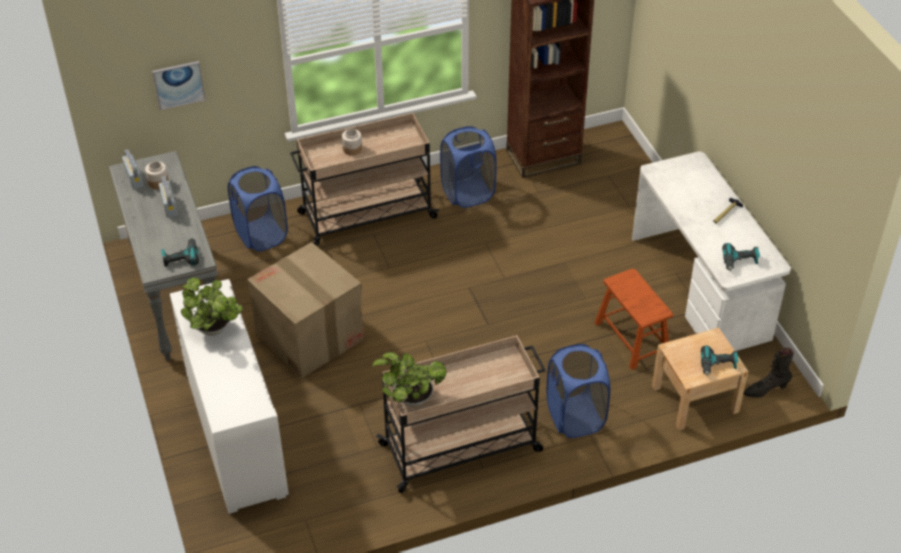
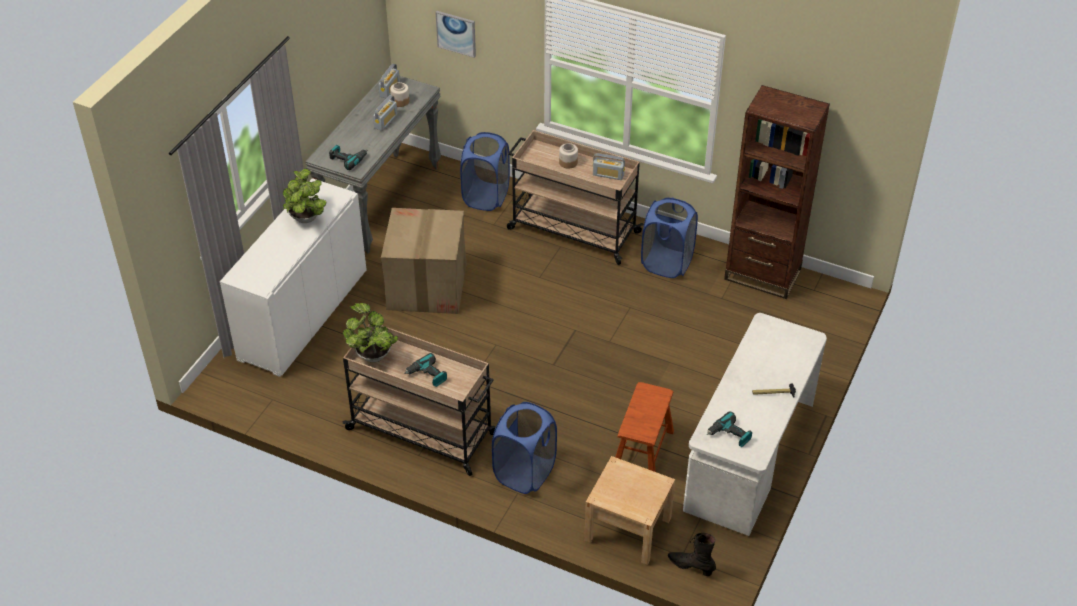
camera: 45 degrees right, 0 degrees up
power drill [701,345,739,376] -> power drill moved to [404,353,447,387]
none -> radio [593,153,625,180]

